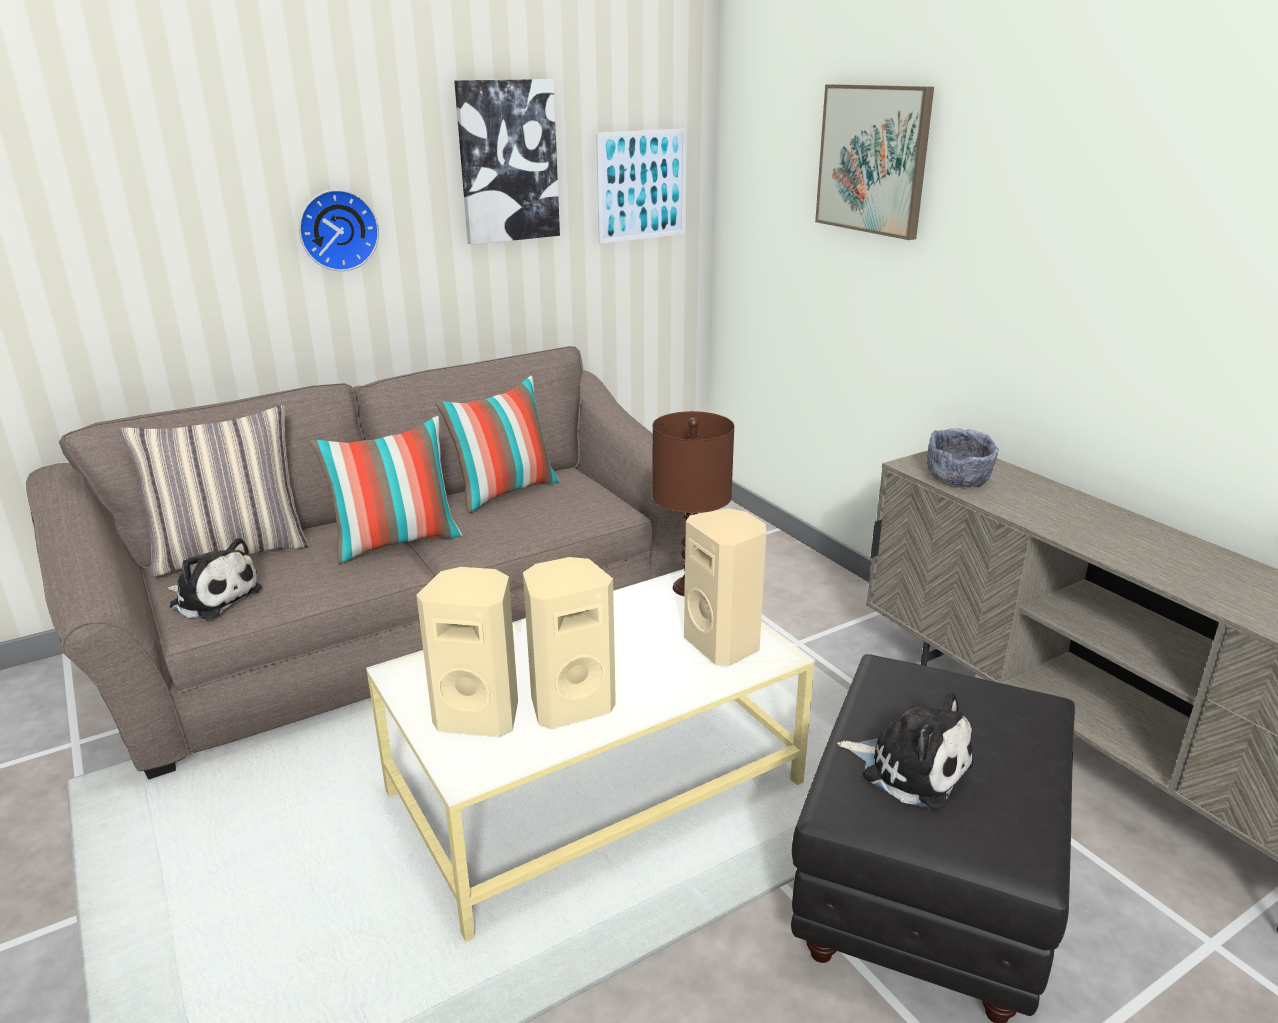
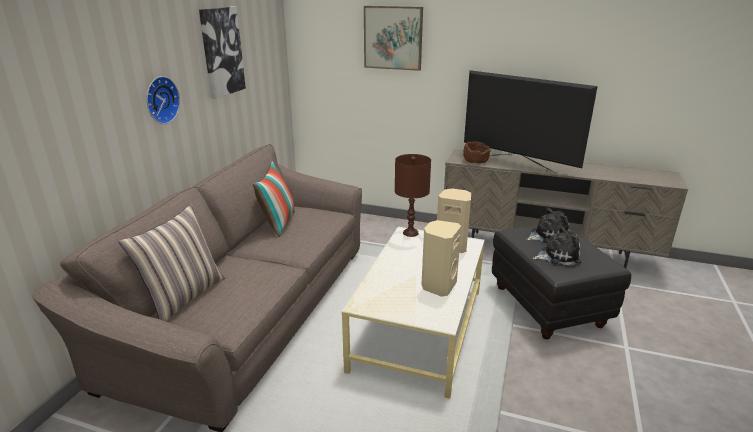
camera: 40 degrees left, 0 degrees up
plush toy [168,538,262,619] -> plush toy moved to [526,207,569,243]
pillow [310,416,462,564] -> none
beige speaker [416,567,518,737] -> none
picture [596,129,687,244] -> none
grey bowl [926,428,998,487] -> brown bowl [463,141,491,163]
none -> television [464,70,598,172]

